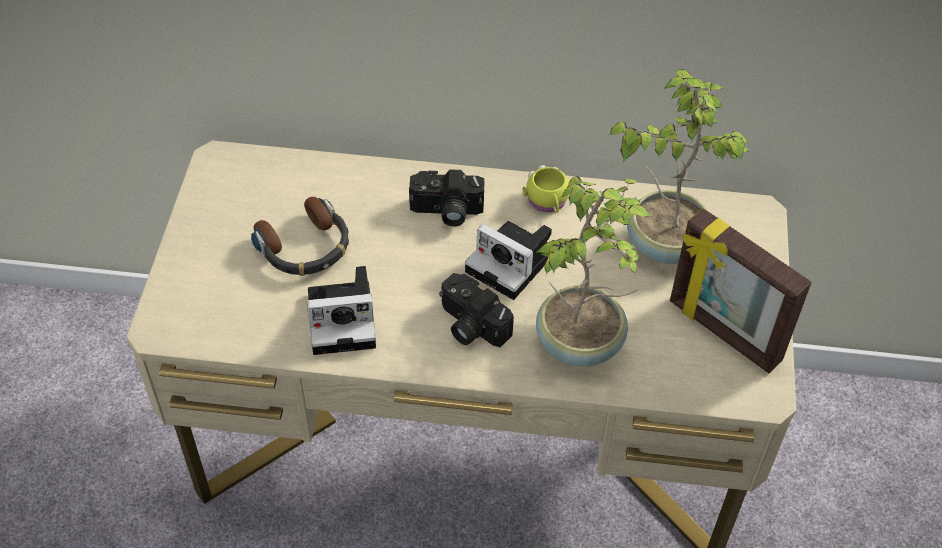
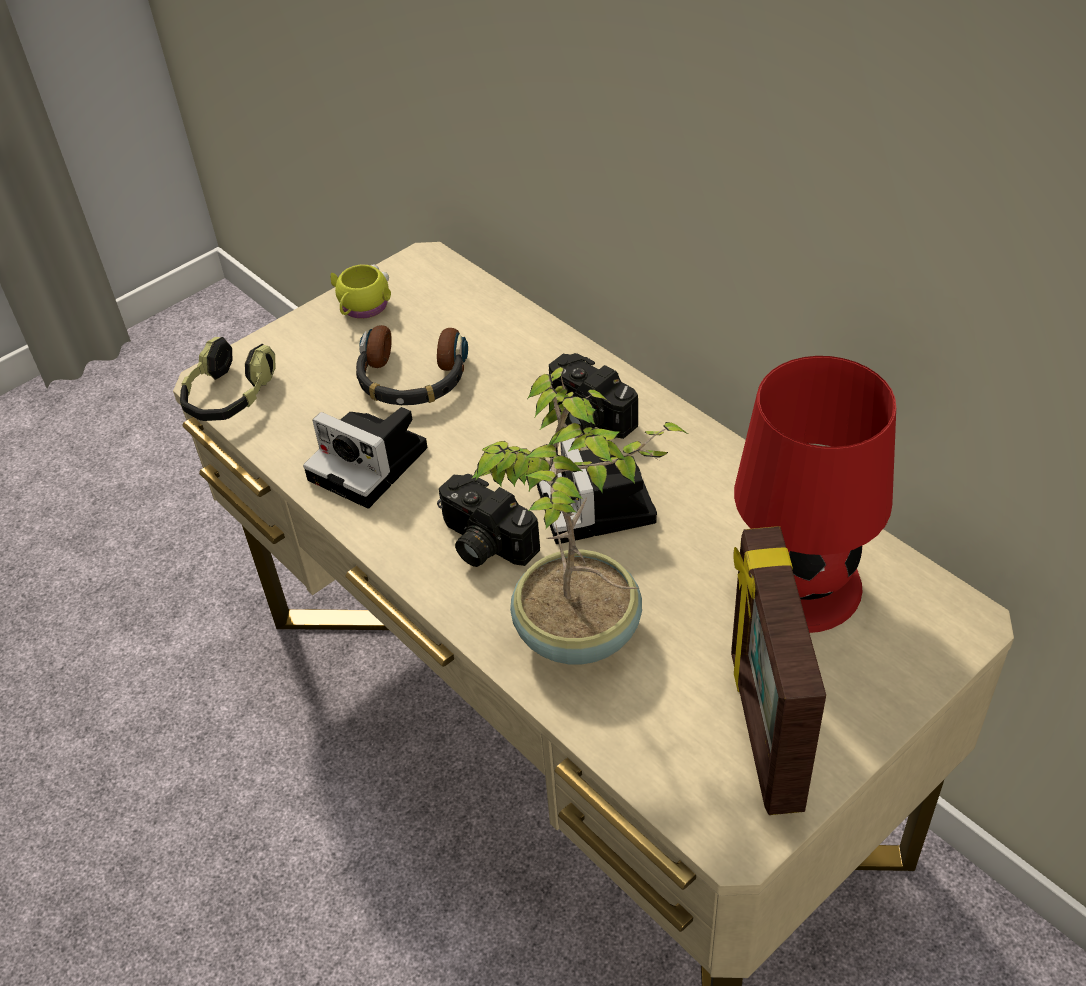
camera: 45 degrees right, 5 degrees down
camera [439,273,514,347] -> camera turned 45 degrees counterclockwise [437,474,540,567]
yellow mug [522,165,573,213] -> yellow mug moved to [330,265,391,319]
potted plant [609,69,751,264] -> red table lamp [734,356,896,633]
none -> headphones [180,337,275,421]

